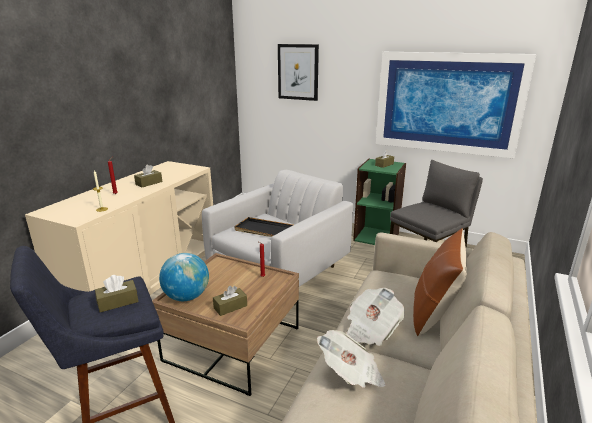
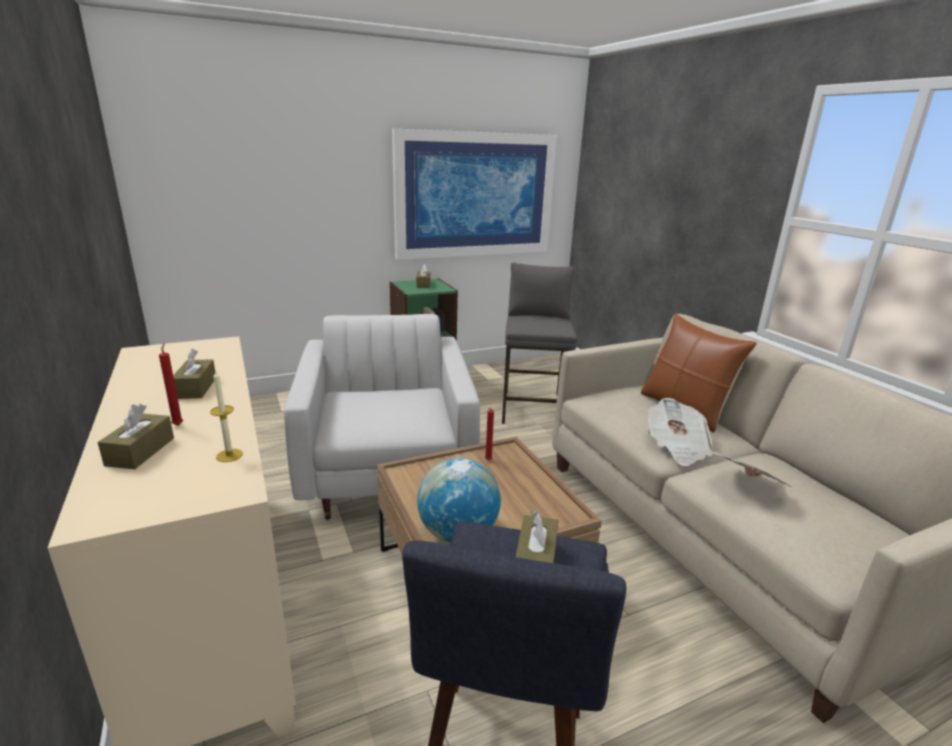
camera: 50 degrees left, 0 degrees up
brown tissue box [213,286,247,316] -> brown tissue box moved to [98,404,174,469]
black tray [234,217,293,237] -> none
picture [278,44,319,101] -> none

